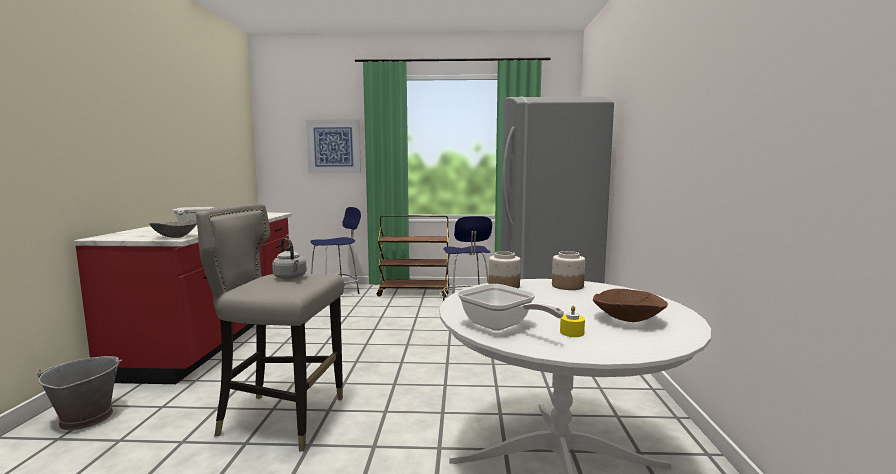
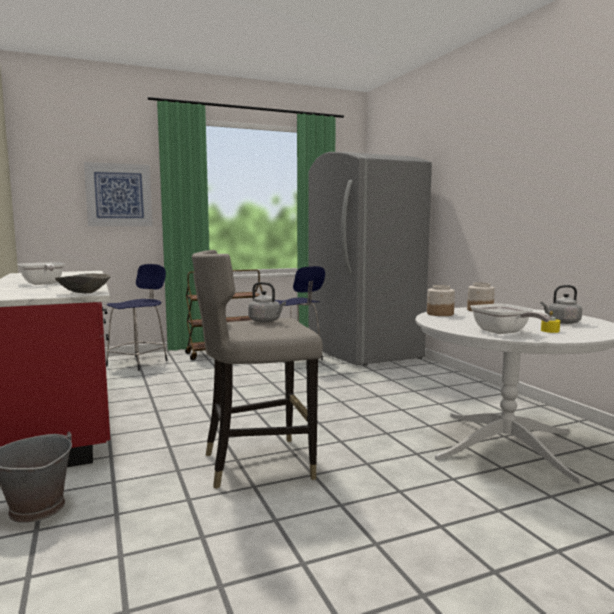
camera: 25 degrees left, 0 degrees up
frying pan [457,284,564,331] -> frying pan turned 45 degrees clockwise [470,304,550,334]
brown bowl [593,289,668,322] -> grey kettle [541,285,582,324]

